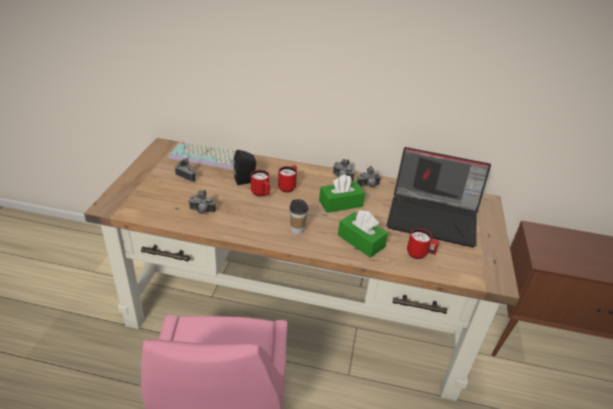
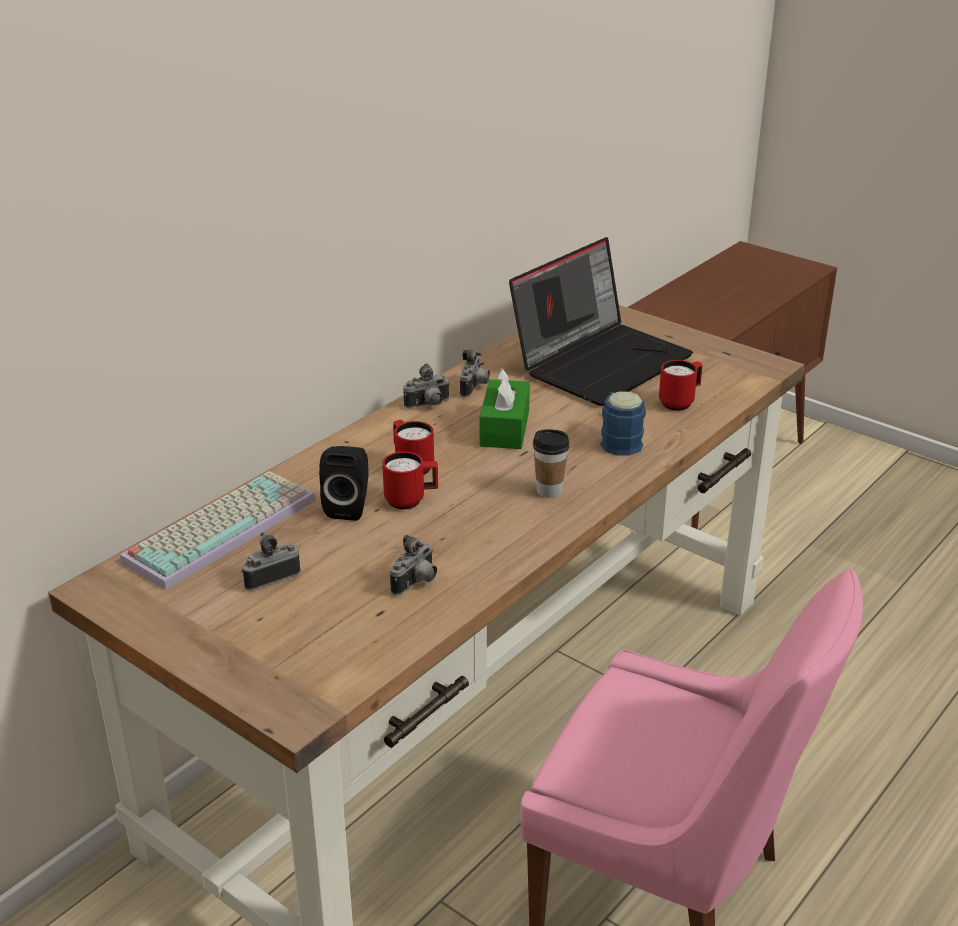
camera: 60 degrees left, 5 degrees down
green tissue box [338,210,388,258] -> blue mug [600,391,646,456]

